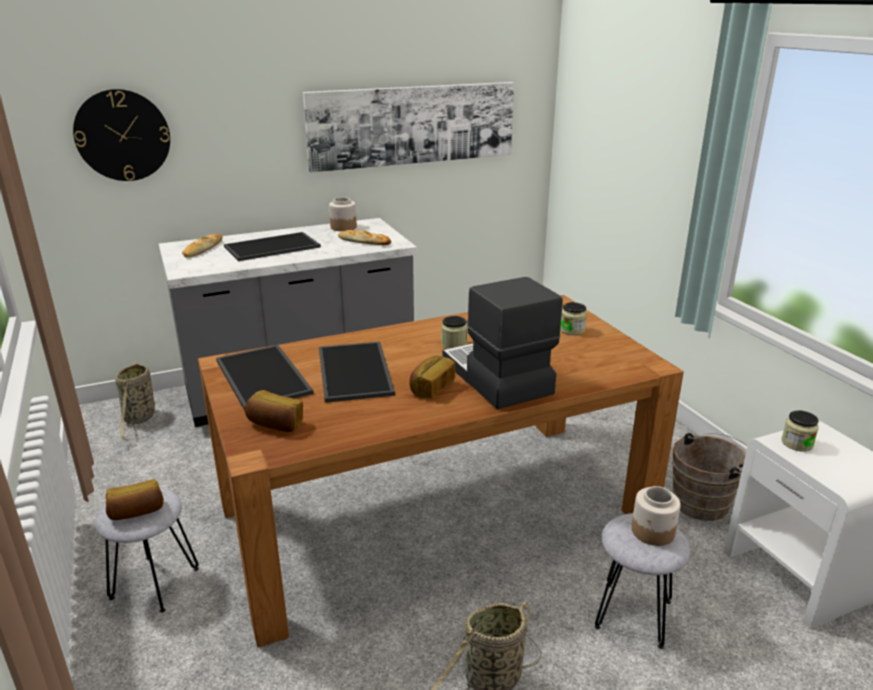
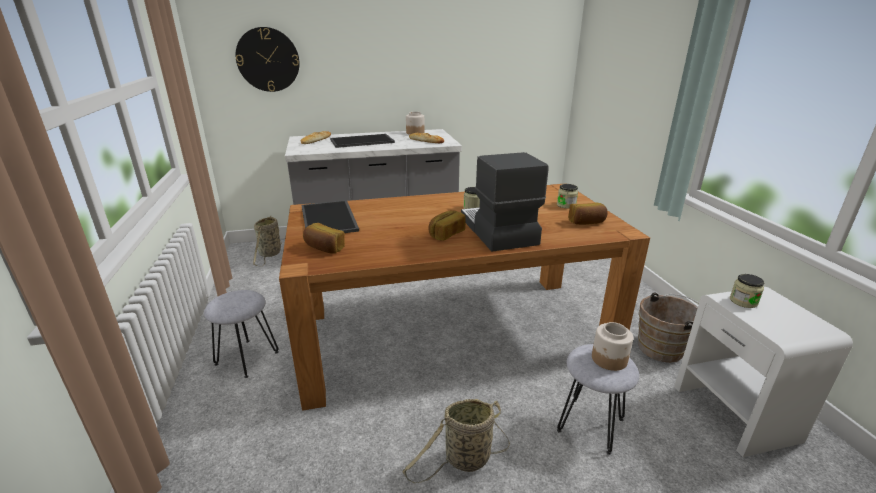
camera: 10 degrees right, 0 degrees up
bread [106,479,164,520] -> bread moved to [568,203,608,225]
picture [303,82,514,173] -> none
tray [319,342,395,403] -> none

